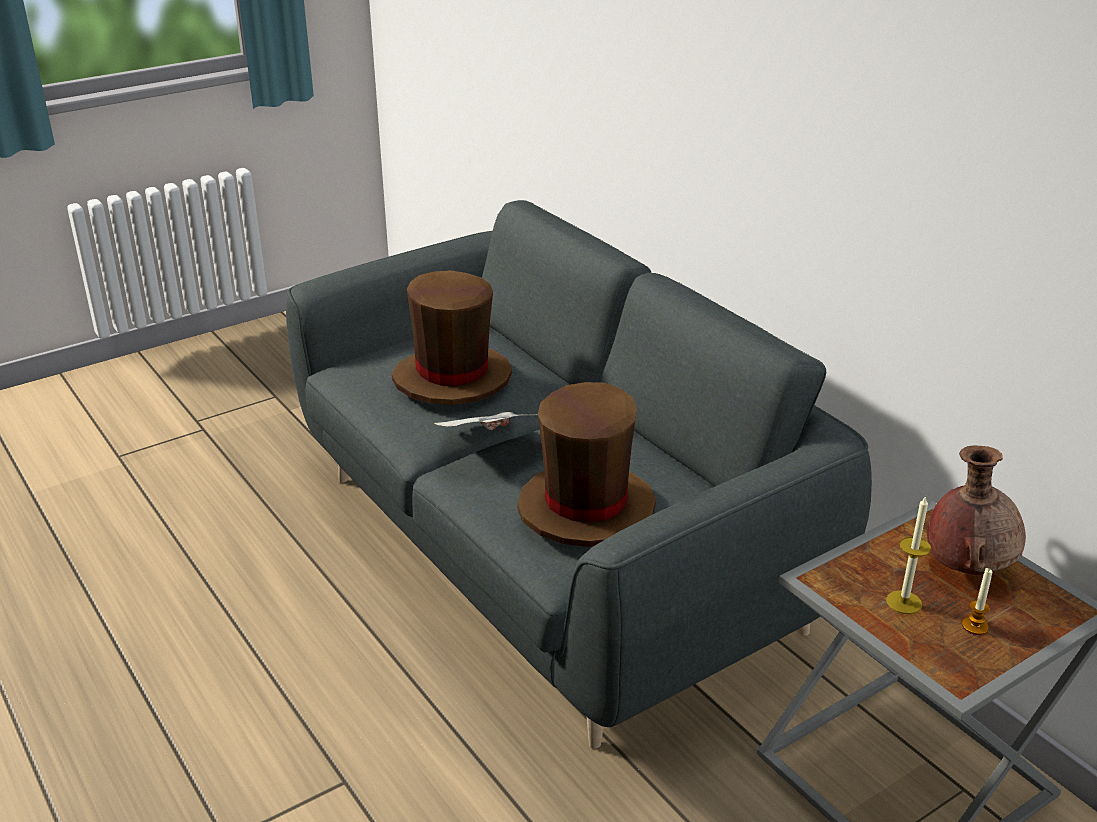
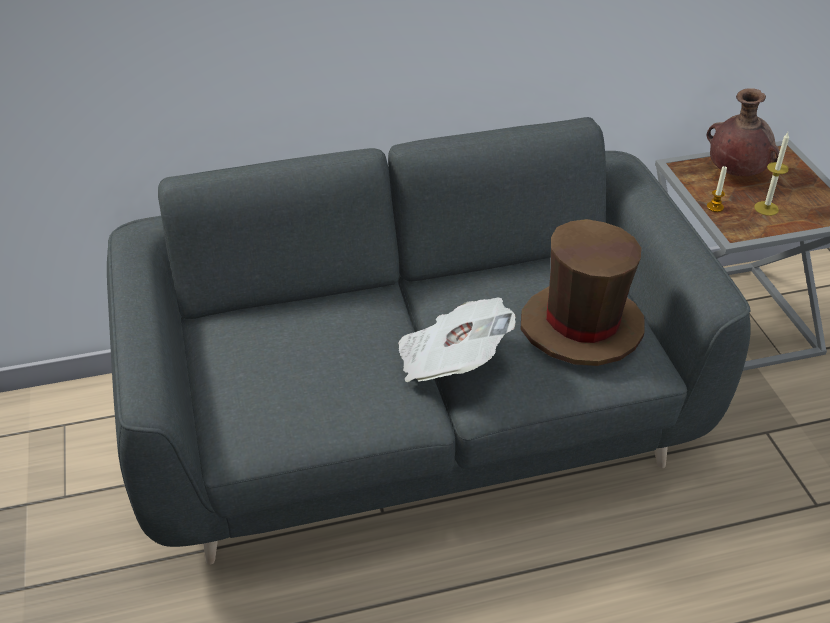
camera: 70 degrees left, 10 degrees up
brown hat [392,270,512,405] -> none
candle [962,568,992,635] -> candle moved to [707,166,727,212]

